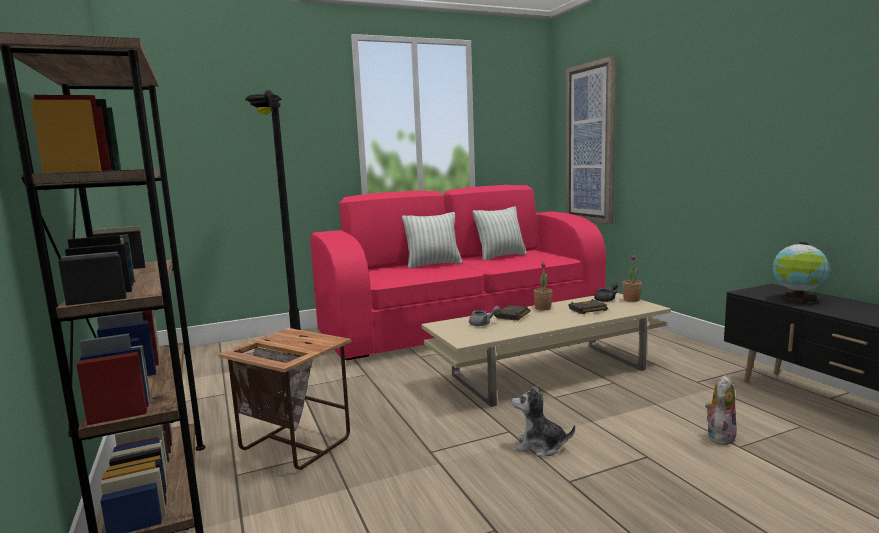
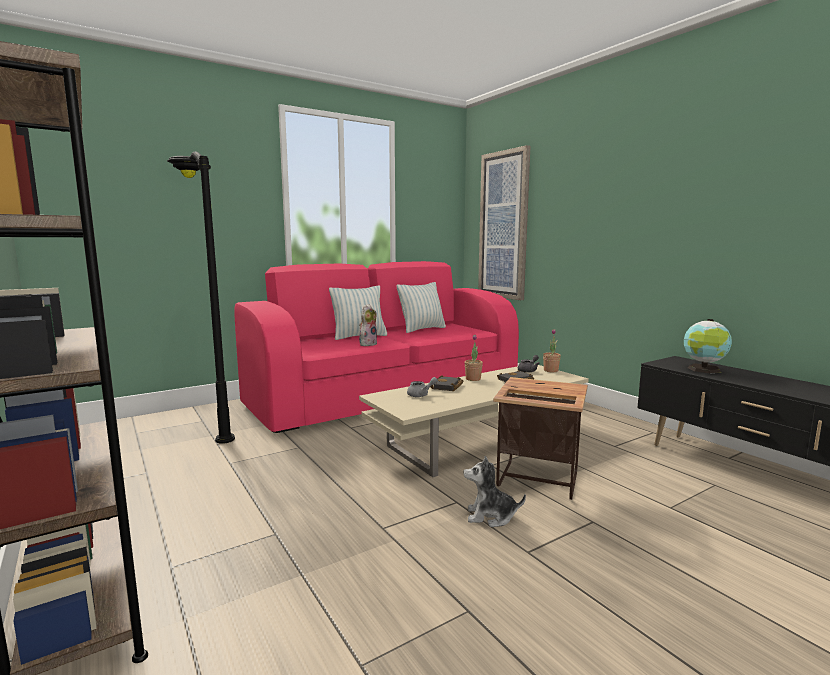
camera: 10 degrees left, 0 degrees up
side table [218,328,351,470] -> side table moved to [493,377,588,500]
plush toy [705,375,737,445] -> plush toy moved to [359,304,377,346]

